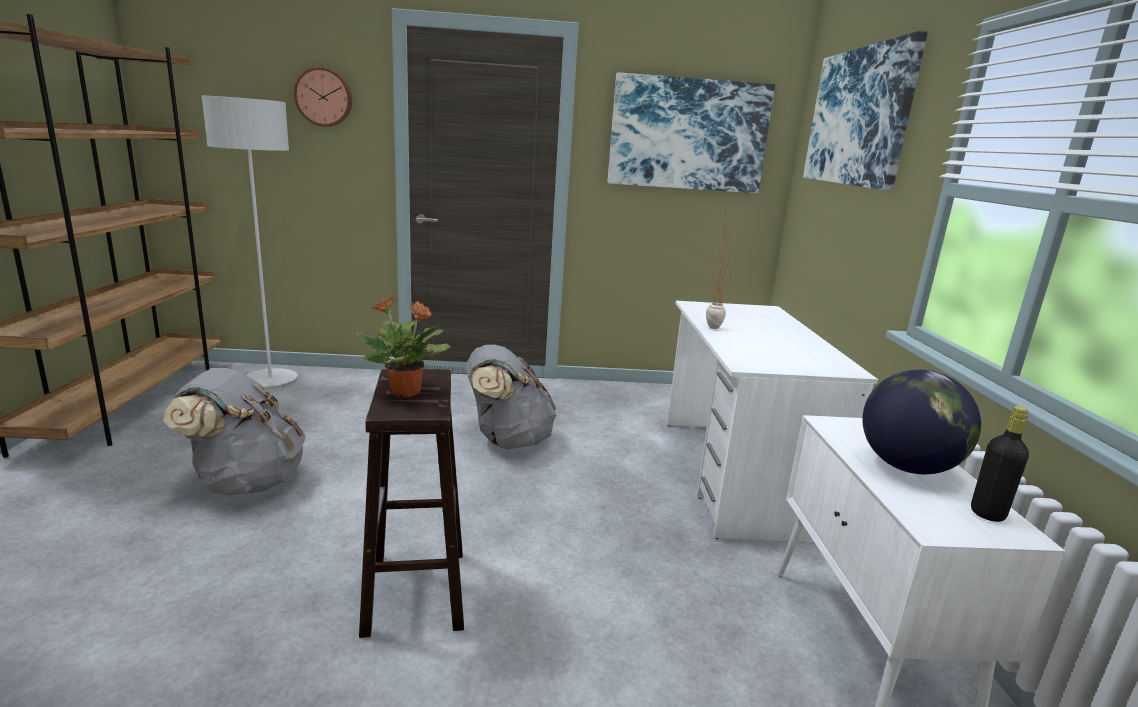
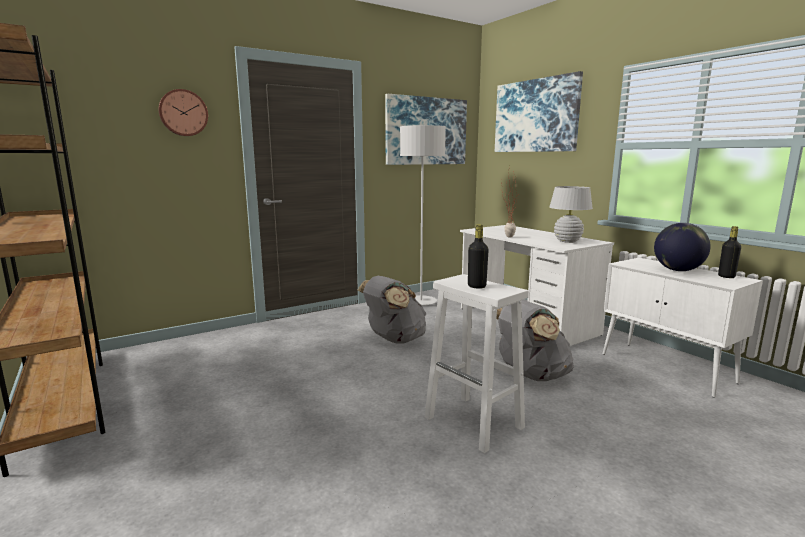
camera: 30 degrees left, 5 degrees down
grey backpack [164,368,305,495] -> grey backpack moved to [497,300,574,381]
grey floor lamp [202,96,297,387] -> grey floor lamp moved to [400,125,446,306]
potted plant [356,296,451,397] -> black bottle [468,224,489,289]
brown stool [359,369,464,638] -> white stool [425,274,529,453]
none -> white table lamp [549,186,593,243]

